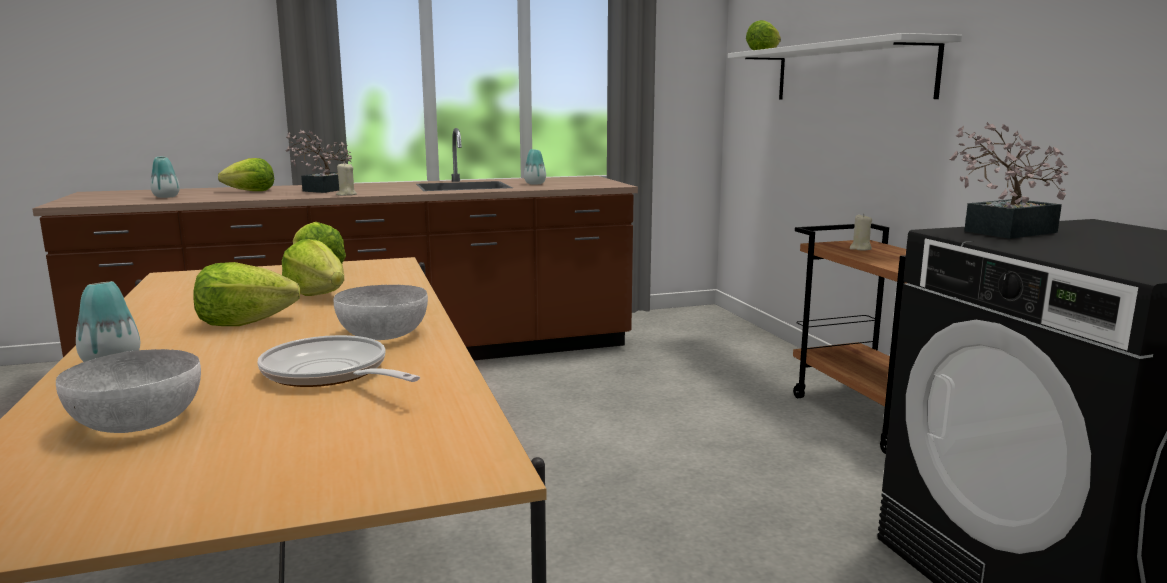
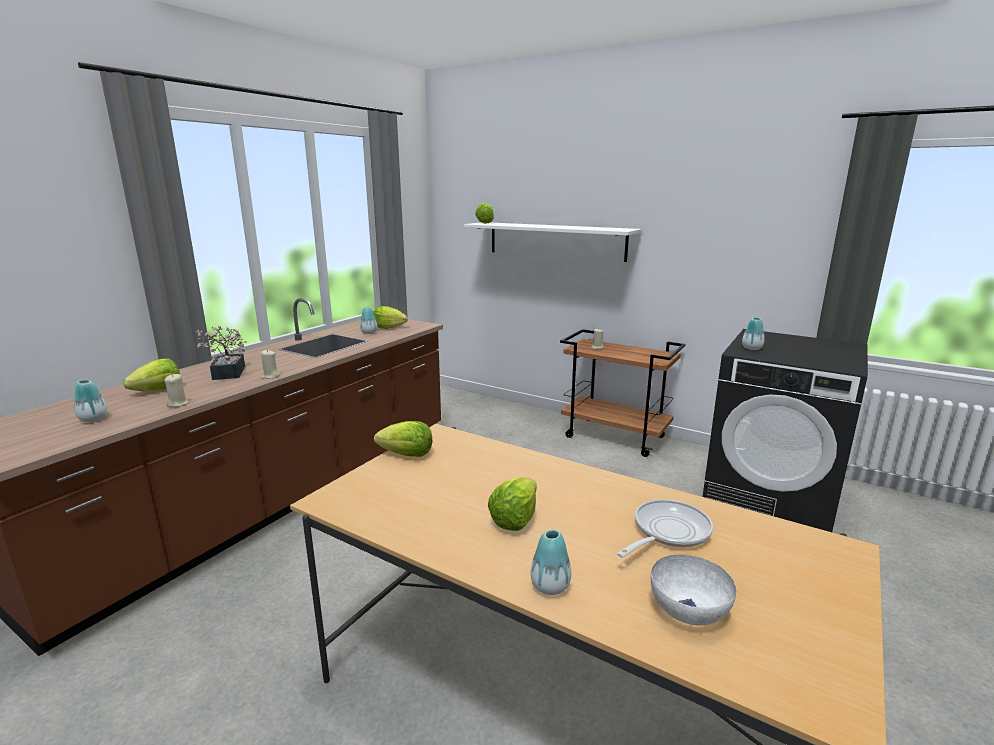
camera: 40 degrees left, 5 degrees up
frying pan [258,335,420,387] -> frying pan turned 135 degrees clockwise [617,499,713,558]
lettuce [282,239,344,296] -> lettuce moved to [374,306,408,329]
white bowl [334,285,428,340] -> none
potted plant [950,122,1068,239] -> vase [742,317,765,350]
none -> beige candle [164,374,188,407]

